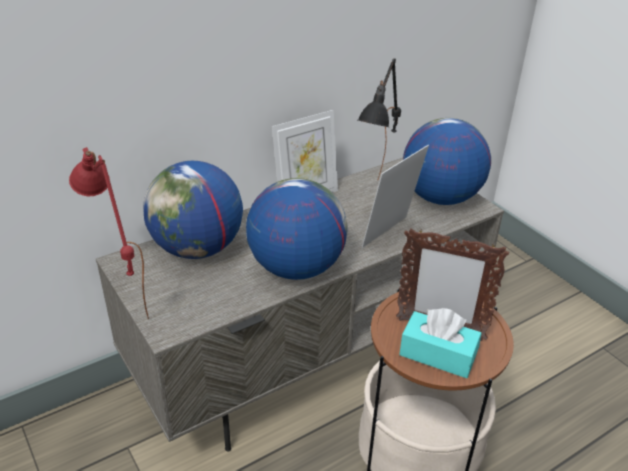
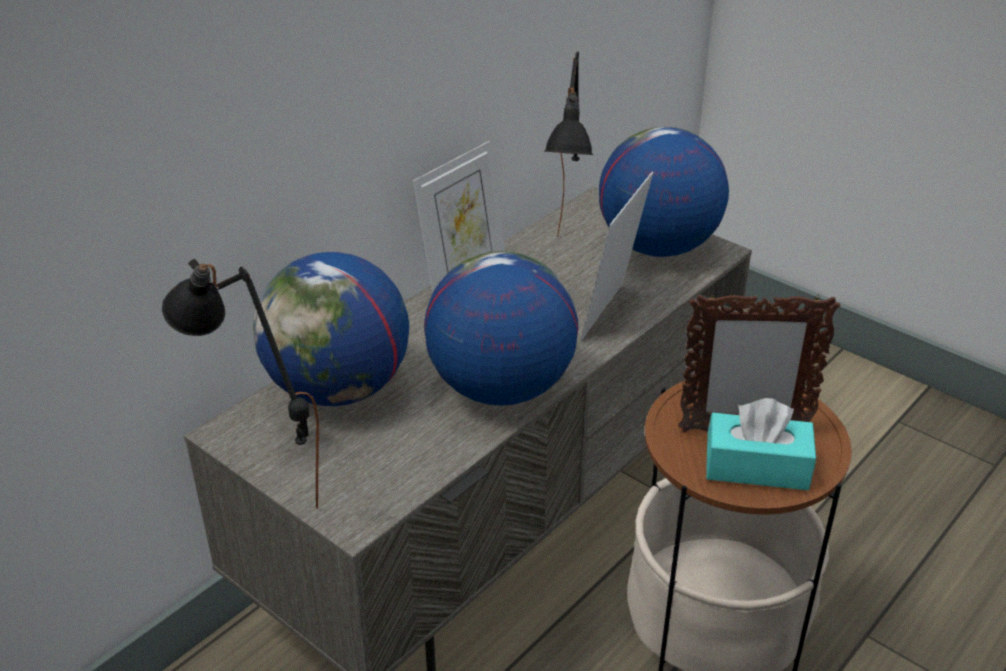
camera: 15 degrees left, 0 degrees up
red table lamp [69,147,149,319] -> black table lamp [162,259,319,509]

